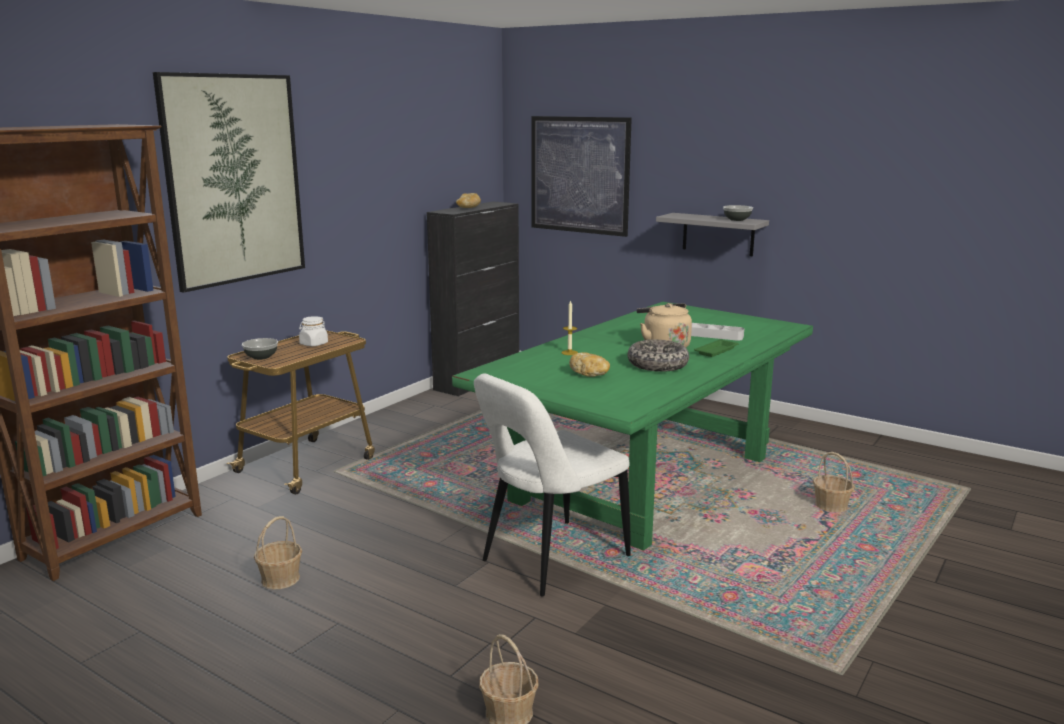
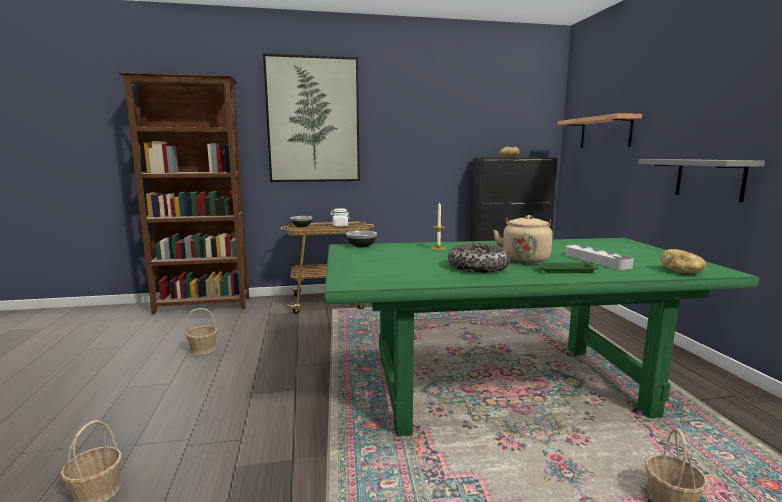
camera: 45 degrees right, 5 degrees down
white chair [474,373,631,597] -> none
picture [532,116,632,237] -> shelf [558,113,642,148]
bread [569,352,610,377] -> bread moved to [661,249,706,273]
bowl [723,205,753,221] -> bowl moved to [346,230,377,248]

